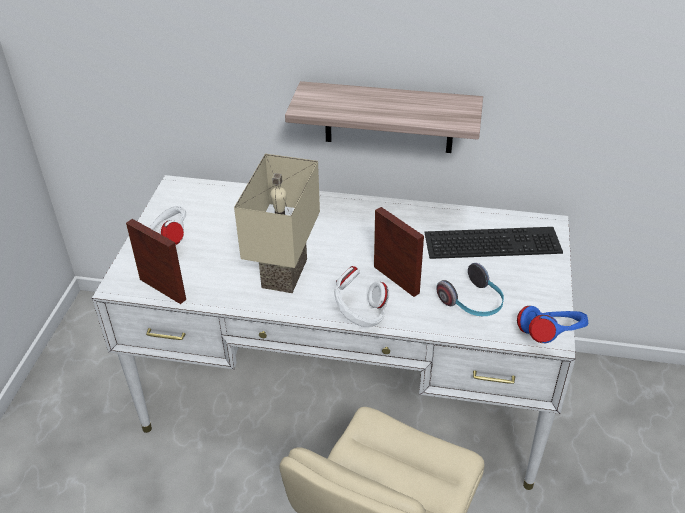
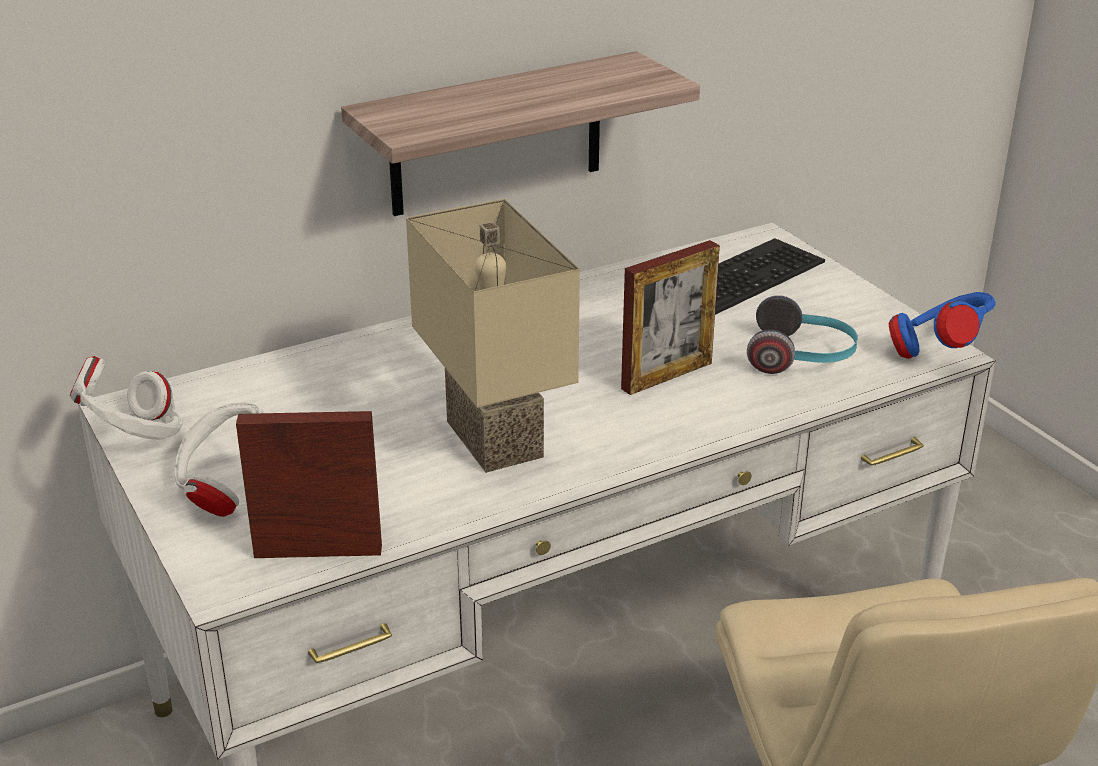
camera: 40 degrees left, 10 degrees down
white headphones [334,266,389,327] -> white headphones moved to [70,356,183,440]
picture frame [374,207,424,297] -> picture frame turned 135 degrees clockwise [621,240,720,395]

